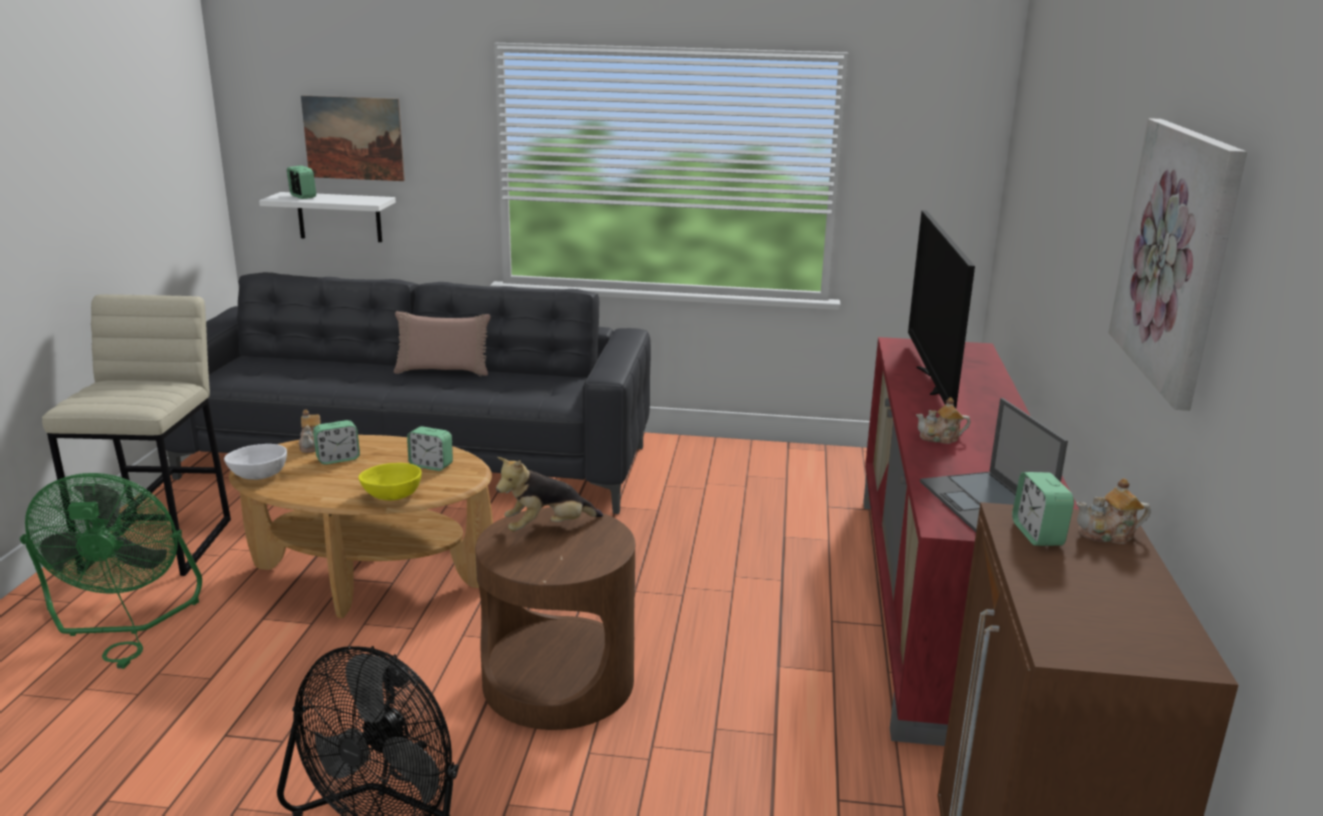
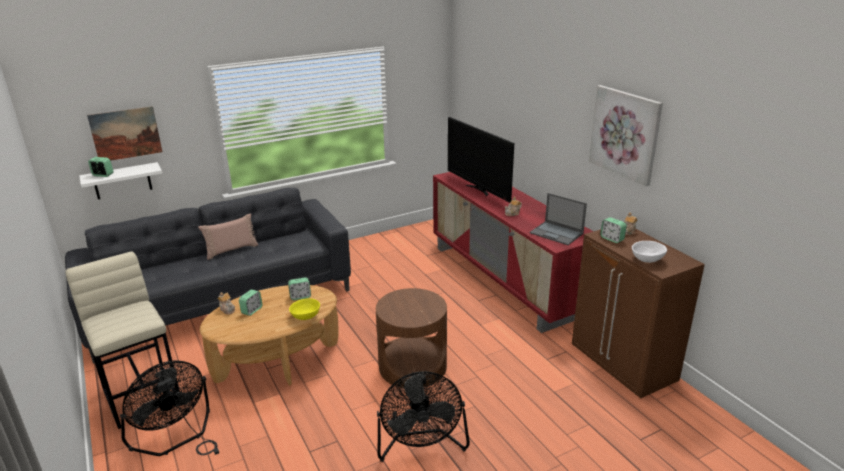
camera: 35 degrees left, 5 degrees up
green fan [20,473,202,669] -> black fan [120,361,219,456]
white bowl [224,444,287,480] -> white bowl moved to [632,241,667,263]
plush toy [496,457,603,531] -> none

